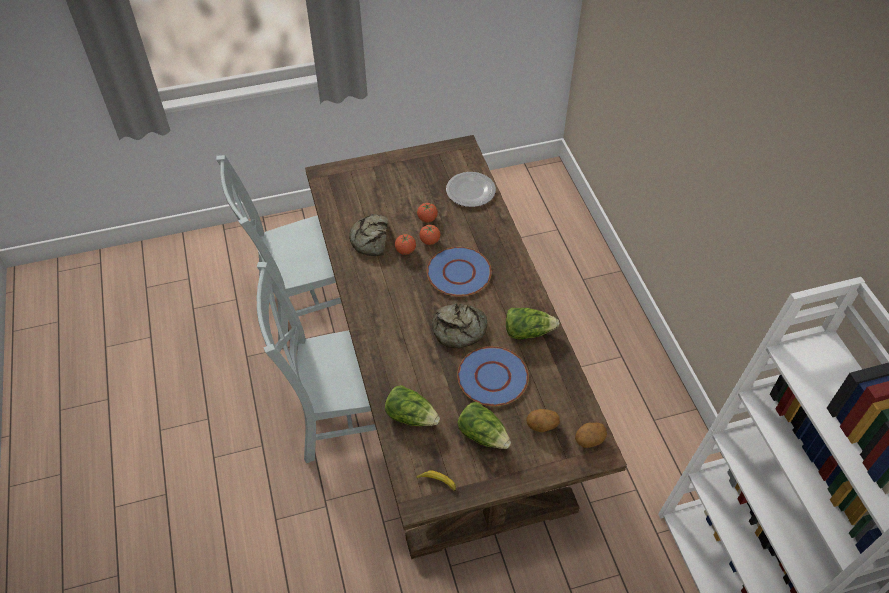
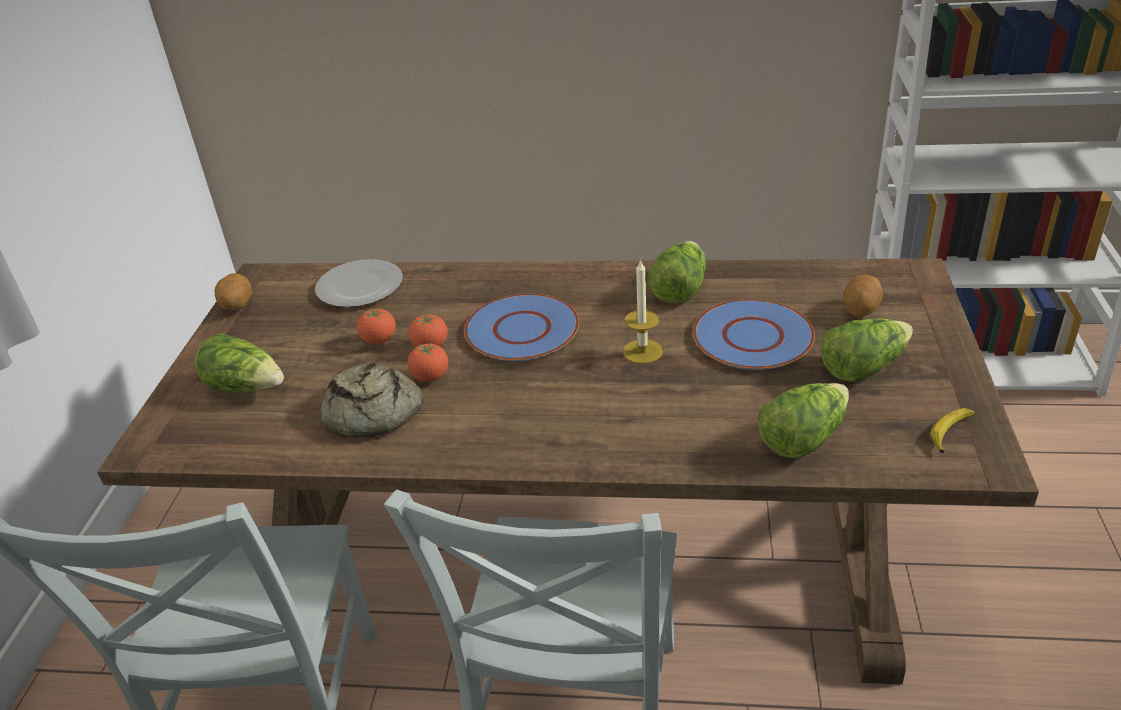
camera: 65 degrees left, 15 degrees down
bread [432,303,487,348] -> candle [623,259,663,364]
potato [575,423,607,448] -> potato moved to [215,273,252,310]
none -> lettuce [195,333,284,392]

